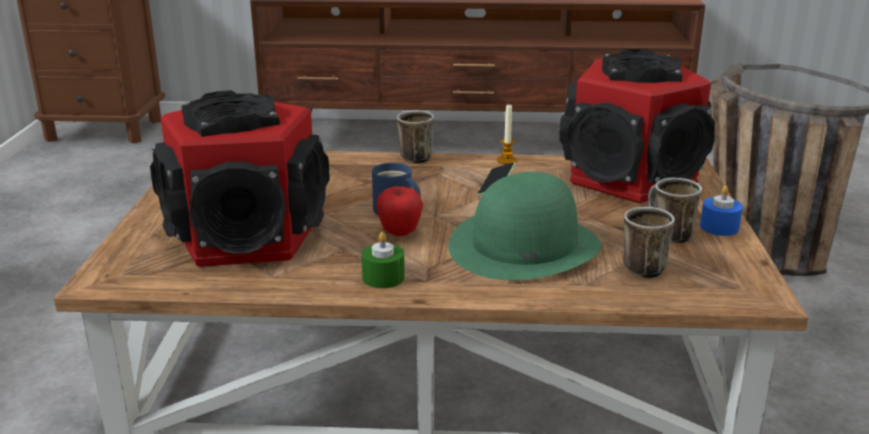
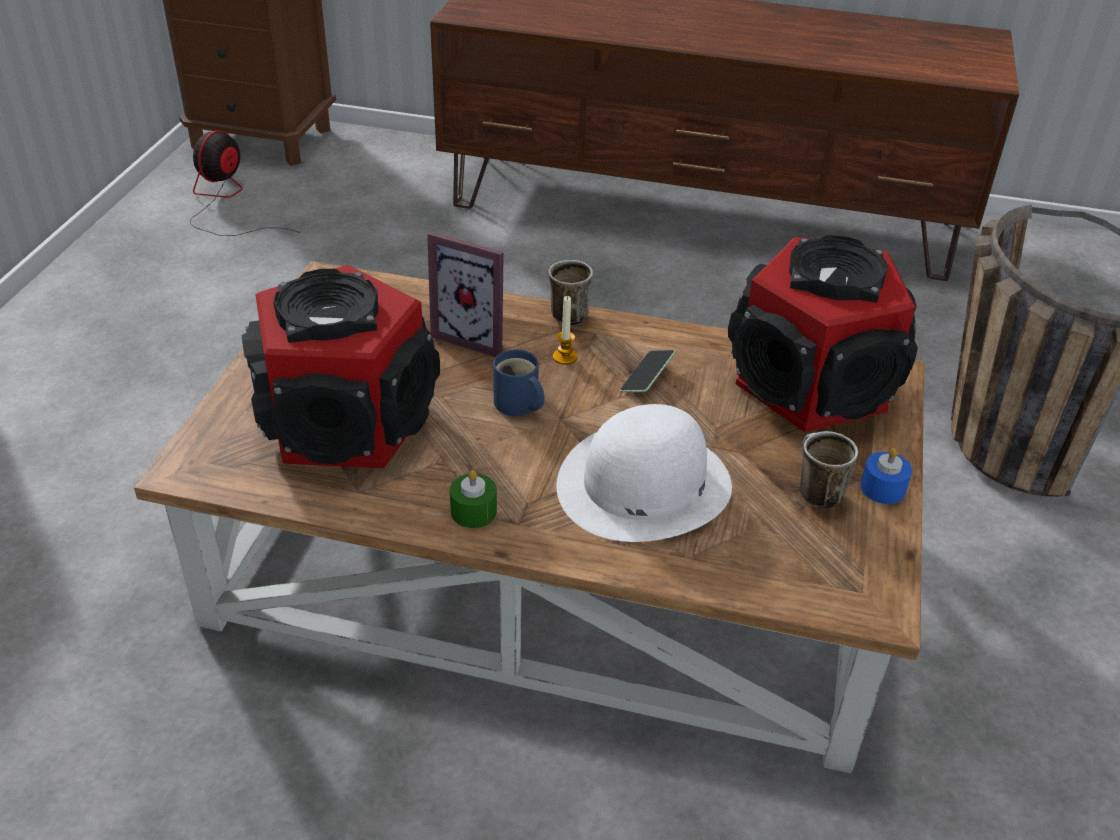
camera: 10 degrees right, 15 degrees up
apple [377,186,423,236] -> none
green hat [448,172,601,280] -> white hat [556,404,732,542]
candle [497,105,517,164] -> candle moved to [553,296,578,365]
mug [623,207,675,278] -> none
none -> fan [190,130,300,236]
none -> picture frame [427,232,504,357]

